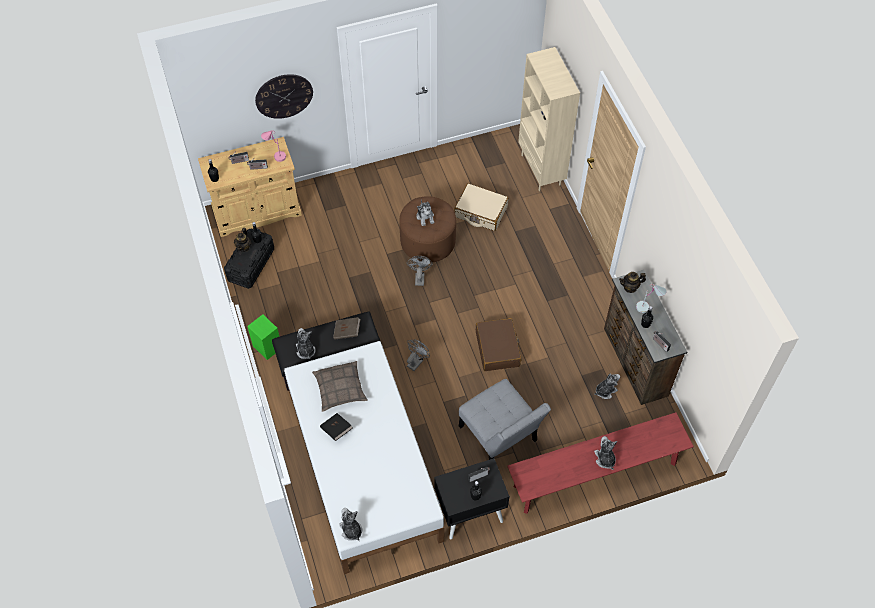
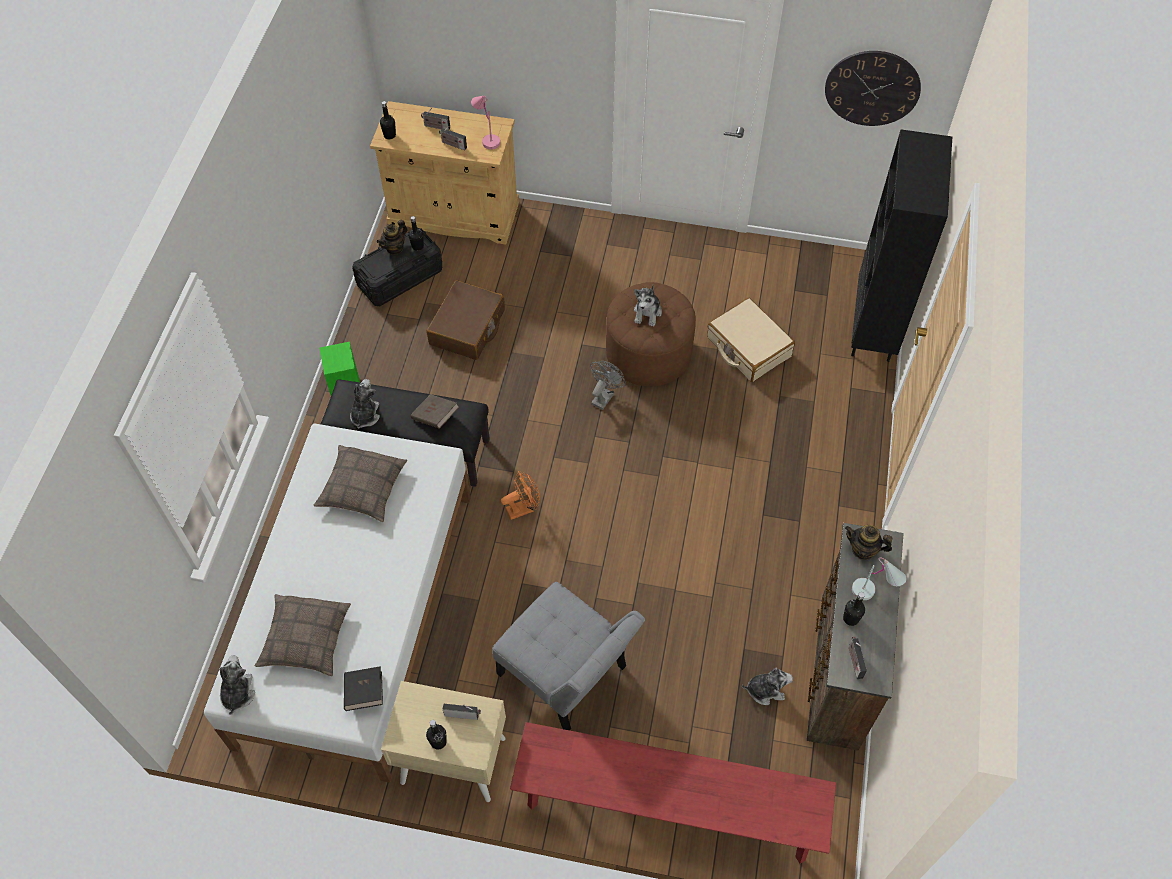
camera: 30 degrees right, 0 degrees up
wall clock [255,74,313,119] -> wall clock moved to [825,51,921,126]
black book [320,413,353,441] -> black book moved to [344,666,383,711]
grey fan [407,339,430,371] -> orange fan [501,471,540,520]
black nightstand [434,458,510,539] -> beige nightstand [381,681,506,802]
grey chair [459,379,551,460] -> grey chair turned 45 degrees counterclockwise [492,582,645,730]
brown suitcase [476,318,521,371] -> brown suitcase moved to [426,280,505,360]
beige bookcase [518,47,580,191] -> black bookcase [851,129,952,362]
plush toy [594,436,617,470] -> none
none -> pillow [255,594,351,676]

